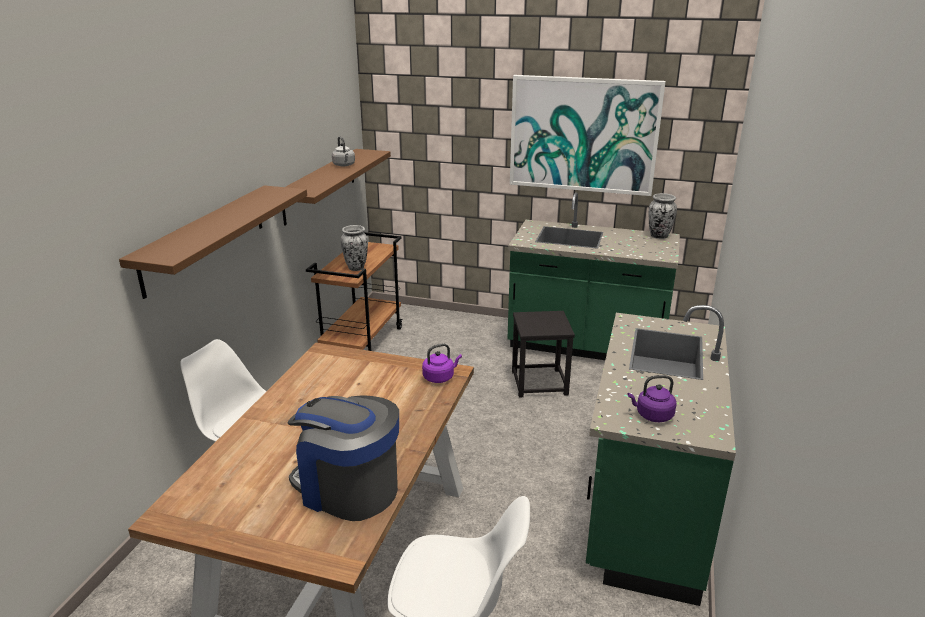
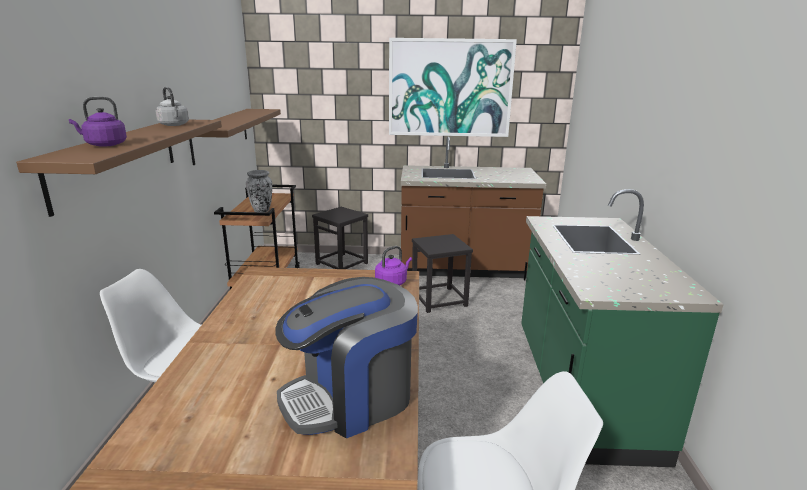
camera: 15 degrees left, 5 degrees down
coffee machine [287,395,399,521] -> coffee machine turned 45 degrees counterclockwise [275,277,418,439]
grey kettle [332,136,355,166] -> grey kettle moved to [156,87,189,126]
green counter [507,192,680,360] -> brown counter [401,136,546,278]
purple kettle [628,375,677,422] -> purple kettle moved to [69,97,127,147]
vase [649,193,677,239] -> none
none -> black stool [312,207,368,269]

